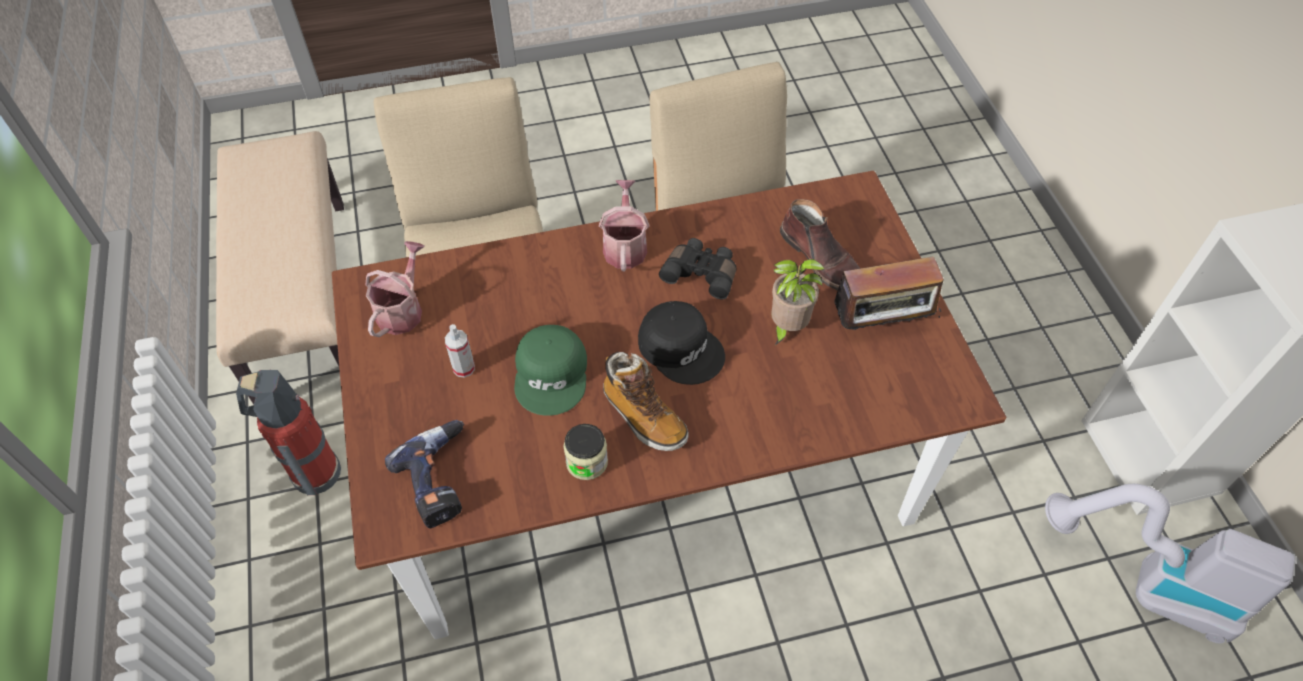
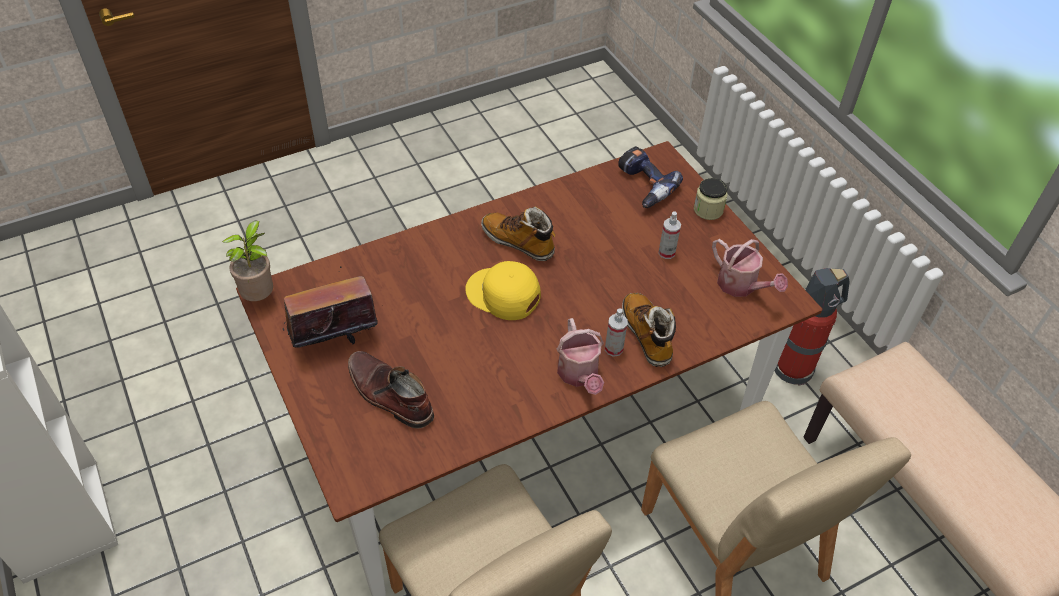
camera: 165 degrees right, 5 degrees down
watering can [365,241,425,337] -> watering can turned 45 degrees counterclockwise [712,239,788,297]
green cap [514,325,587,416] -> none
jar [563,424,608,480] -> jar moved to [694,178,728,220]
black cap [638,301,725,385] -> yellow cap [465,261,541,320]
black binoculars [659,238,736,299] -> none
potted plant [771,259,825,345] -> potted plant moved to [222,221,273,301]
vacuum cleaner [1045,484,1295,643] -> none
none -> spray bottle [605,308,628,357]
none -> boot [622,293,676,367]

